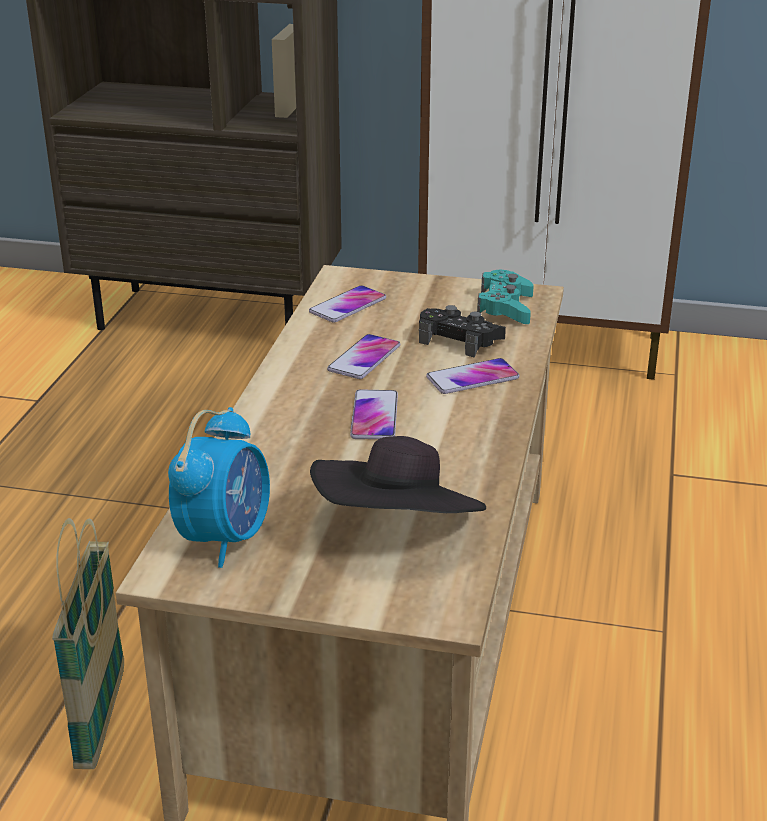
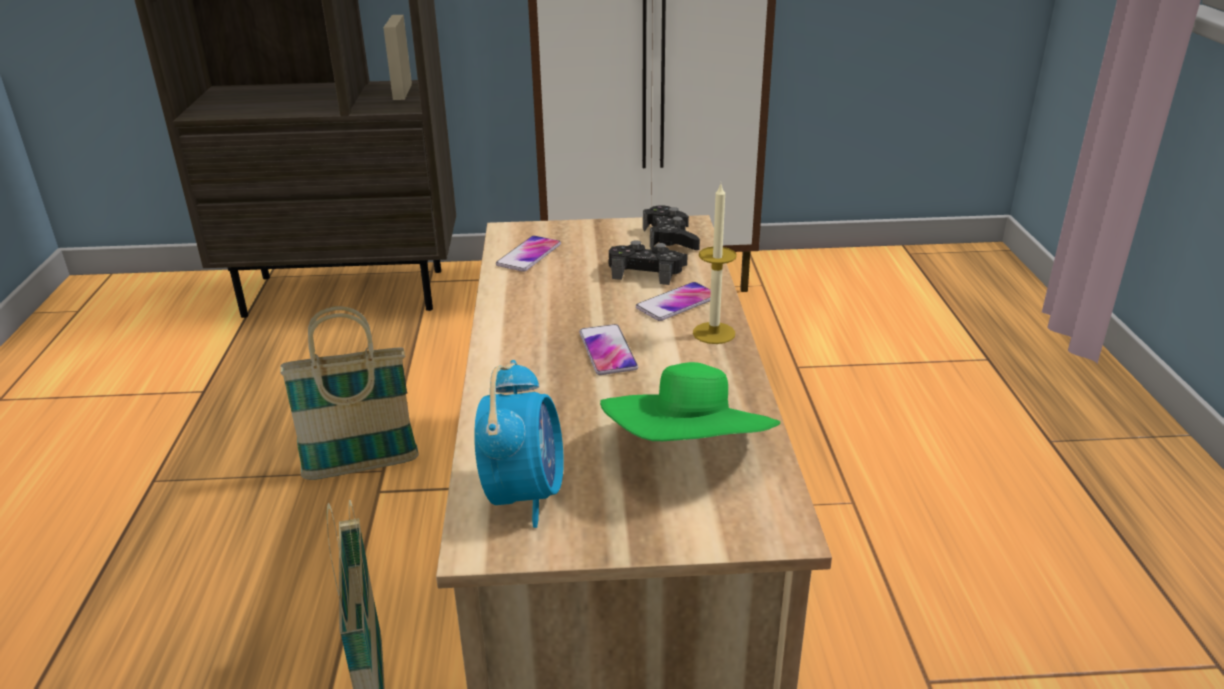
camera: 15 degrees left, 0 degrees up
black hat [310,436,486,513] -> green hat [600,362,780,441]
phone [327,334,400,379] -> none
turquoise game controller [477,270,534,324] -> black game controller [643,205,700,250]
none -> basket [280,306,419,480]
none -> candle [693,184,737,344]

